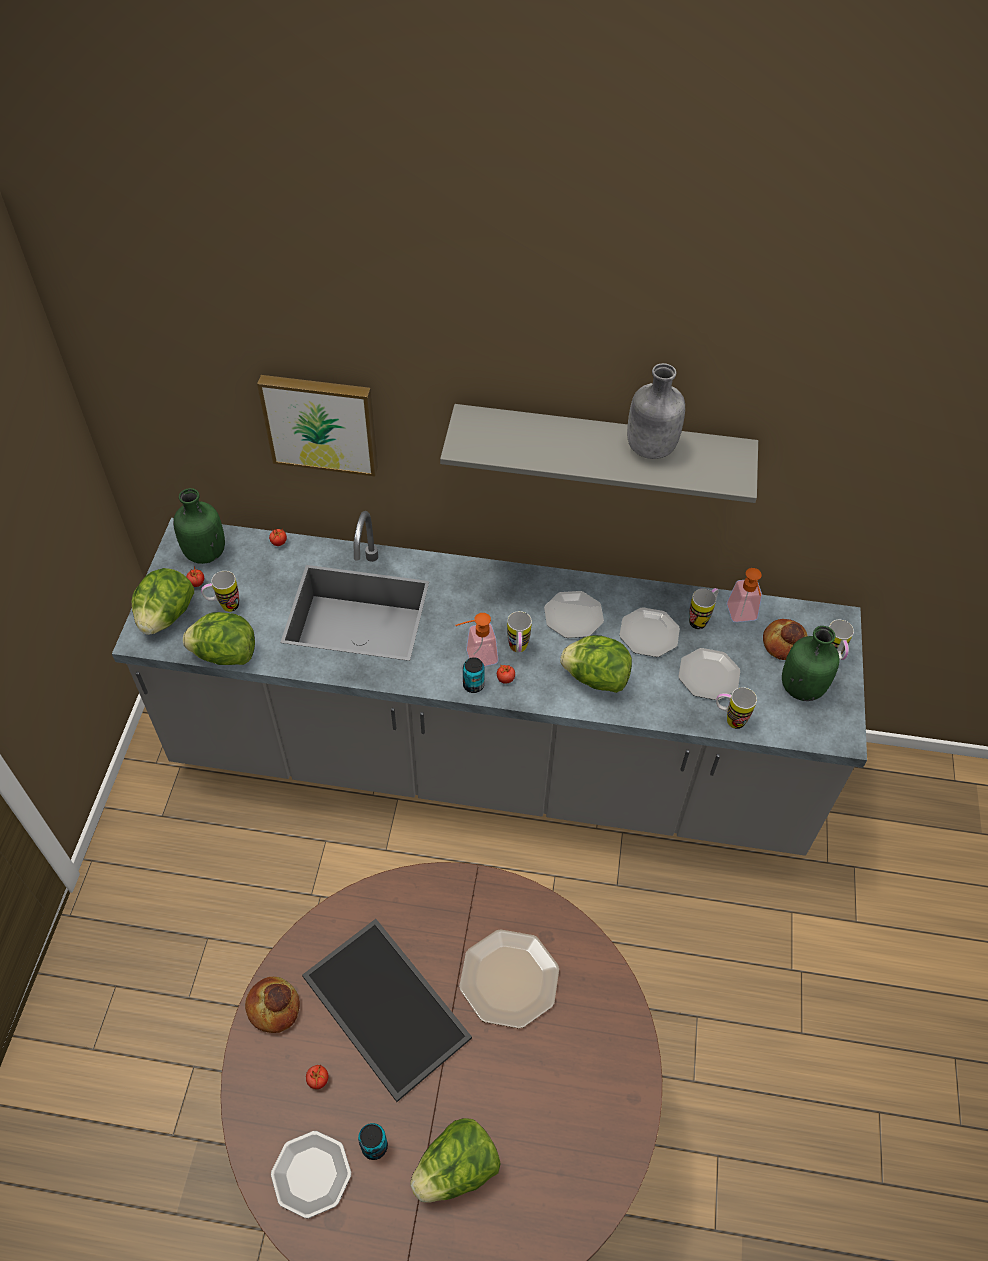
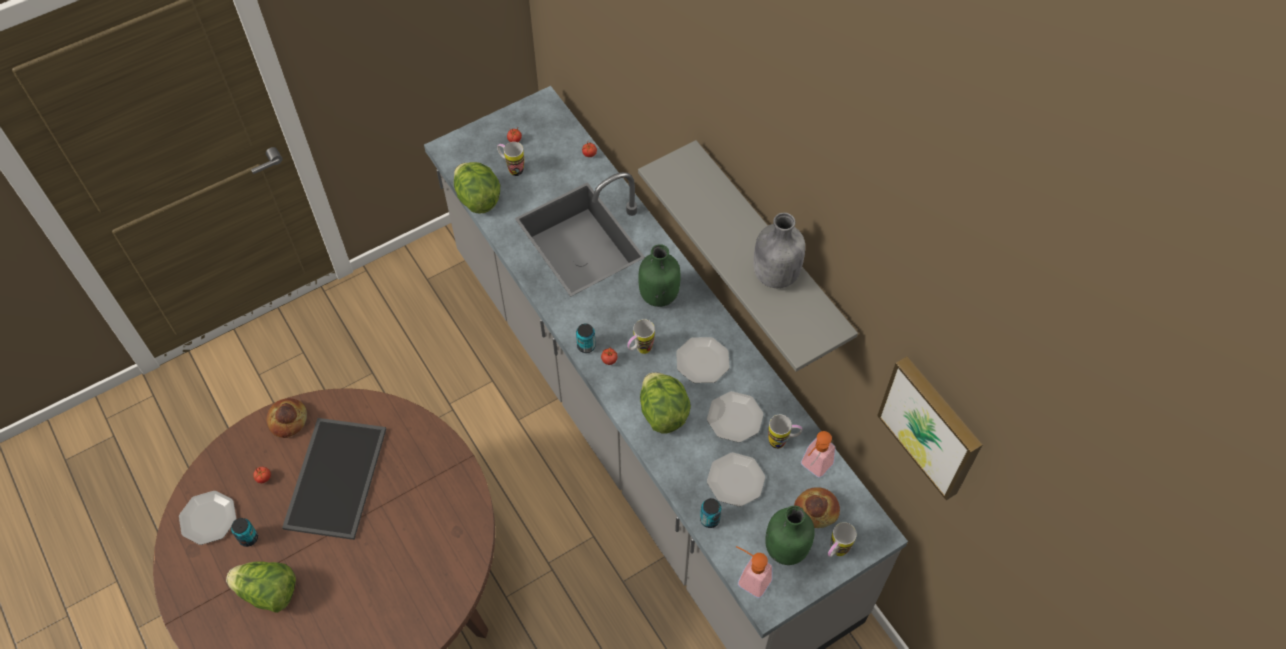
camera: 50 degrees right, 5 degrees up
lettuce [132,568,194,635] -> none
green bottle [173,488,225,564] -> green bottle moved to [638,244,681,307]
picture [257,375,378,476] -> picture moved to [877,356,982,500]
soap dispenser [455,613,499,667] -> soap dispenser moved to [736,546,773,598]
plate [459,929,559,1028] -> none
mug [716,687,757,729] -> can [700,498,721,528]

